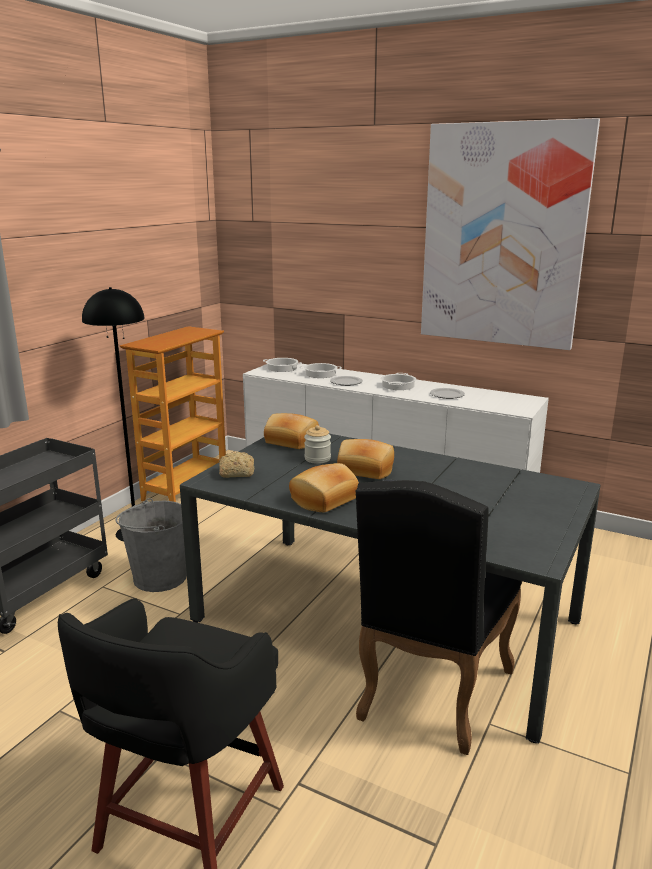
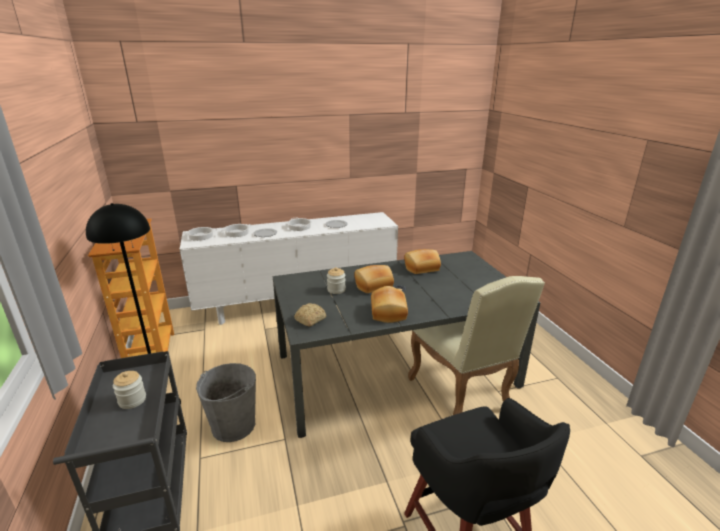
camera: 45 degrees left, 5 degrees up
bread [264,413,319,449] -> bread moved to [404,249,441,274]
black chair [355,480,522,755] -> beige chair [408,276,545,415]
picture [421,118,600,350] -> none
none -> jar [113,371,146,409]

